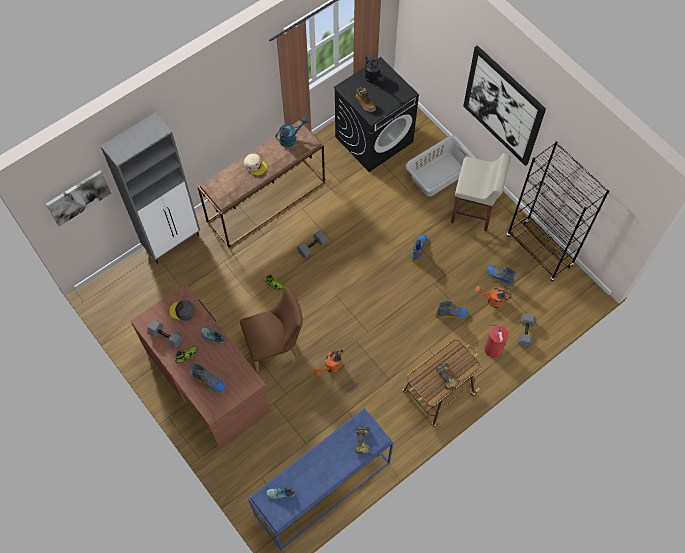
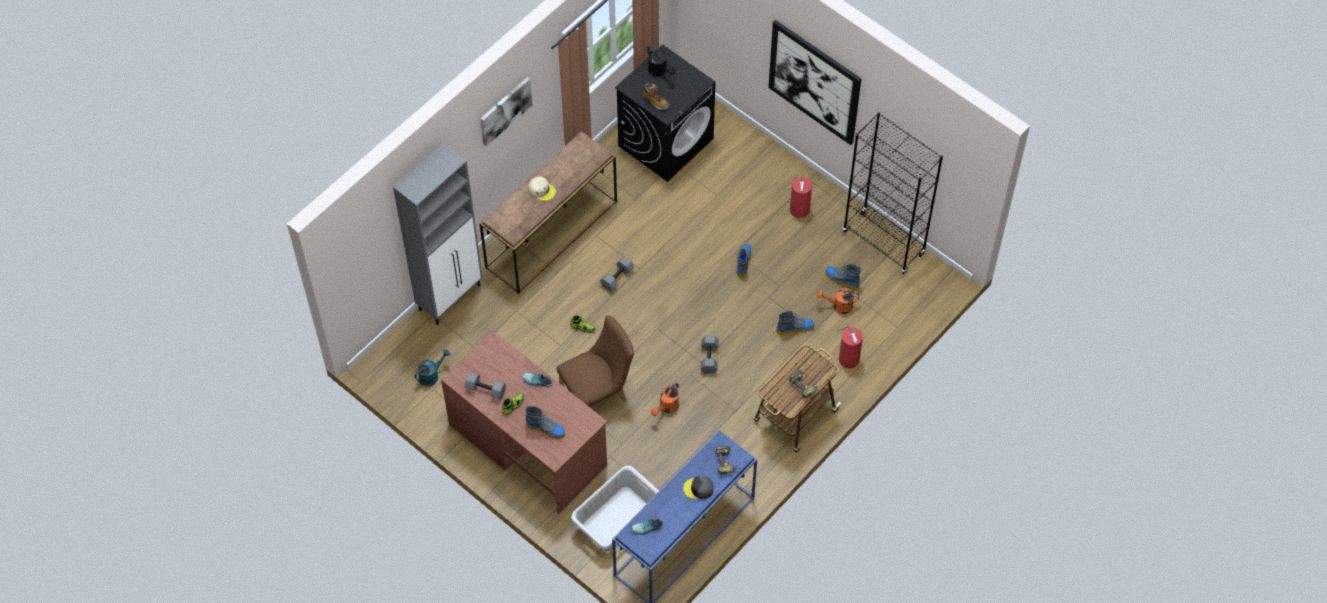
camera: 10 degrees left, 5 degrees down
picture [46,170,111,226] -> picture moved to [480,77,532,146]
grey cap [169,300,196,321] -> grey cap moved to [683,475,714,499]
turquoise watering can [275,117,308,147] -> turquoise watering can moved to [414,349,450,386]
grey laundry basket [405,135,475,197] -> grey laundry basket moved to [571,466,659,551]
beige stool [451,153,511,231] -> fire extinguisher [790,175,812,218]
grey dumbbell [518,314,536,347] -> grey dumbbell moved to [700,335,719,374]

